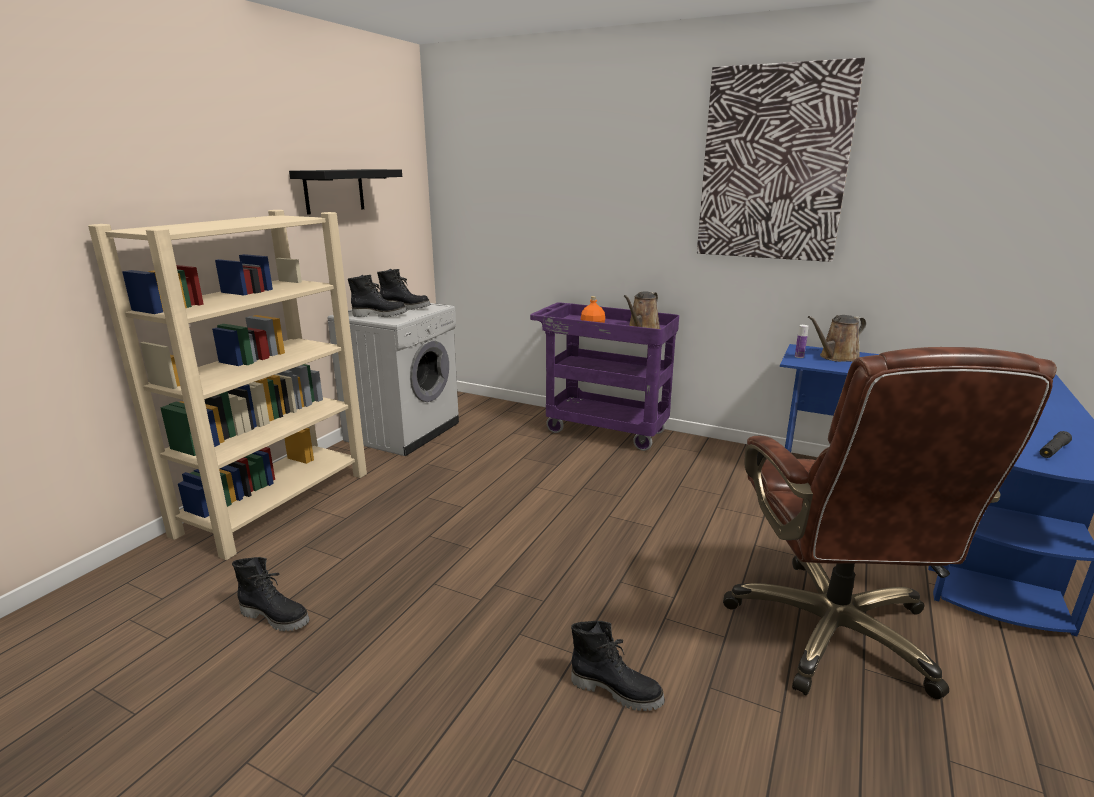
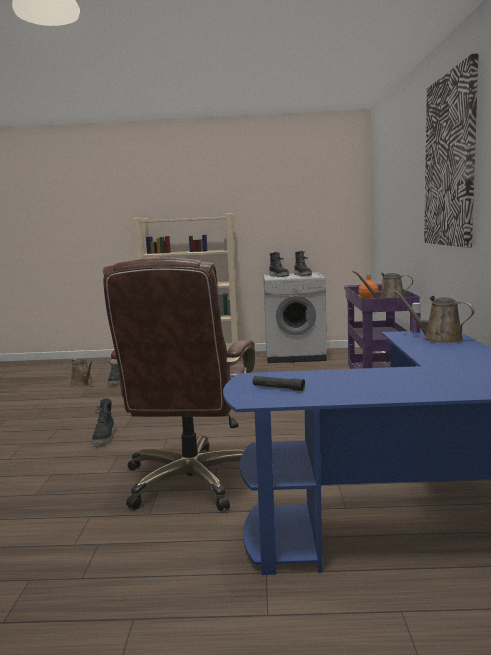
camera: 65 degrees right, 10 degrees down
black shelf [289,169,402,215] -> none
brown office chair [723,347,1057,699] -> brown office chair turned 60 degrees counterclockwise [103,258,255,511]
none -> brown watering can [71,358,93,387]

